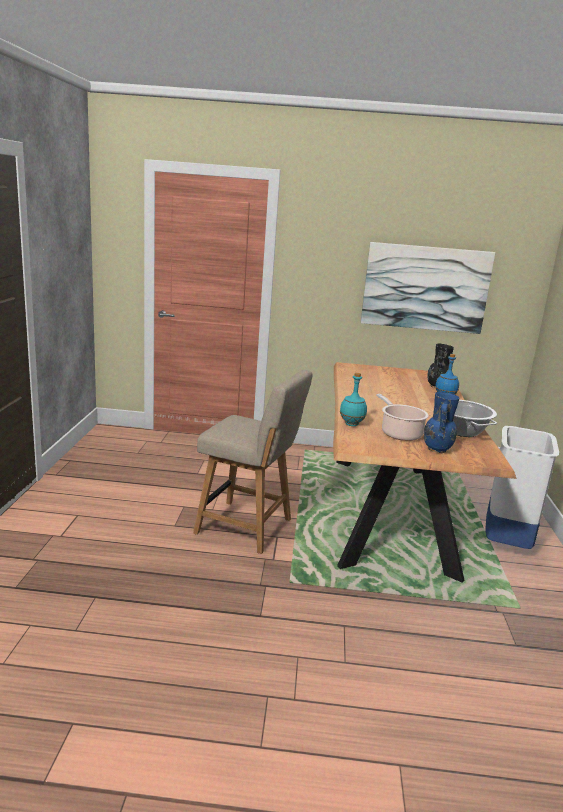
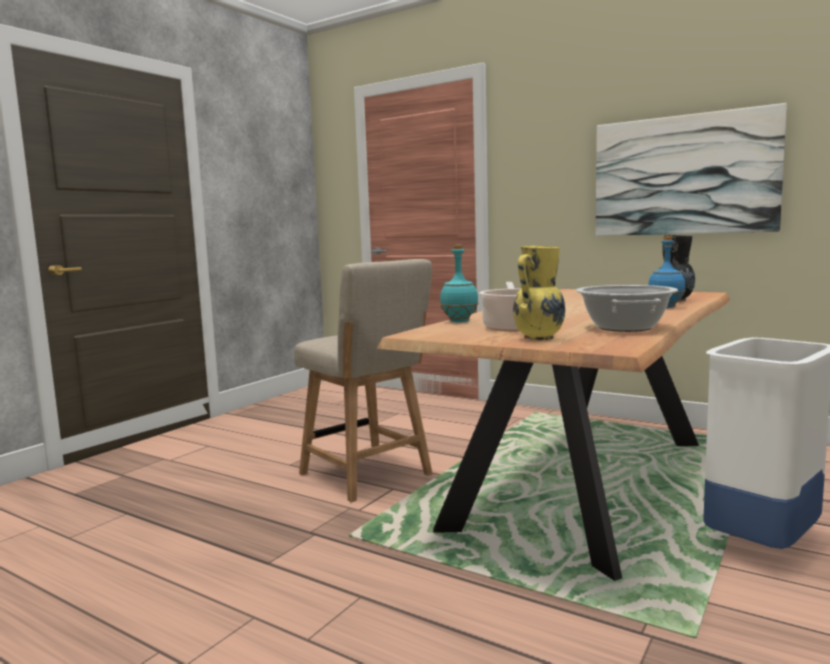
camera: 30 degrees right, 10 degrees down
blue vase [424,392,459,453] -> yellow vase [513,245,565,341]

